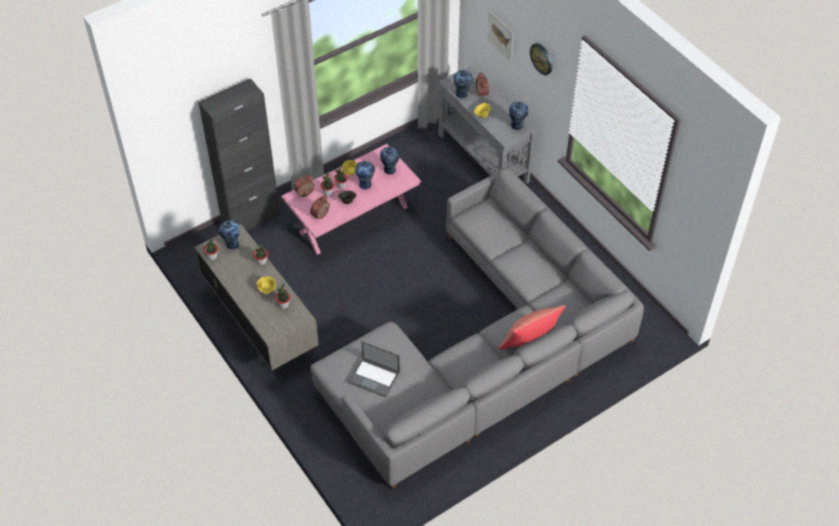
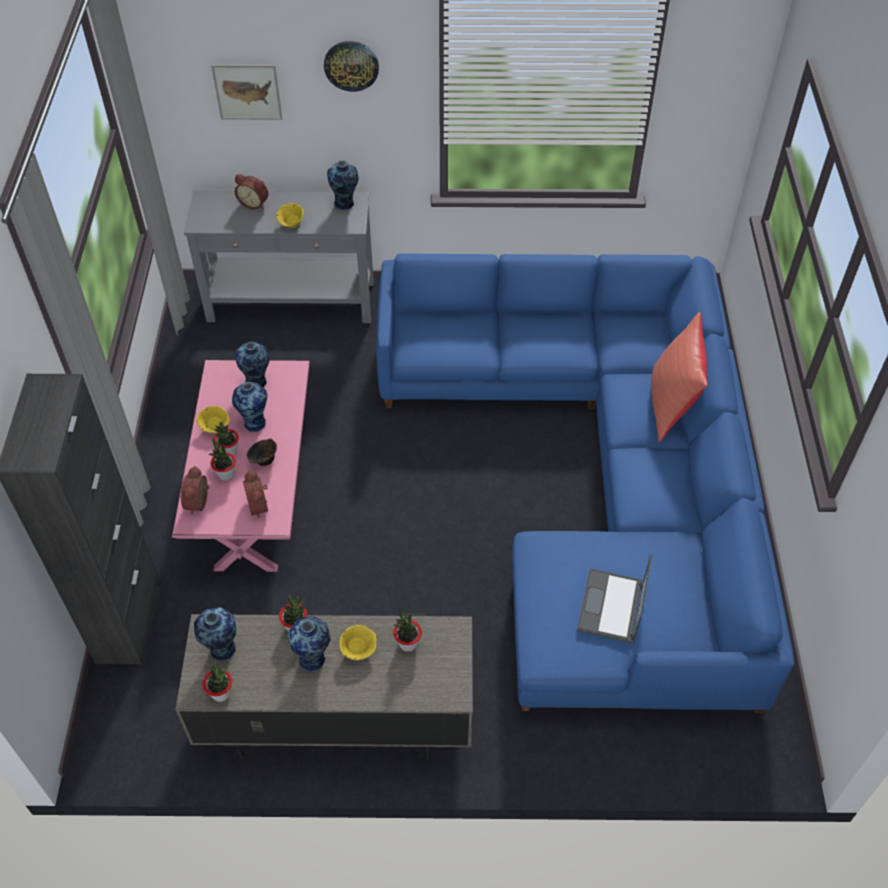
camera: 55 degrees left, 0 degrees up
grey sofa [310,168,644,489] -> blue sofa [376,253,794,713]
laptop [348,341,400,397] -> laptop turned 135 degrees clockwise [577,553,652,644]
vase [453,70,472,98] -> vase moved to [288,616,330,671]

